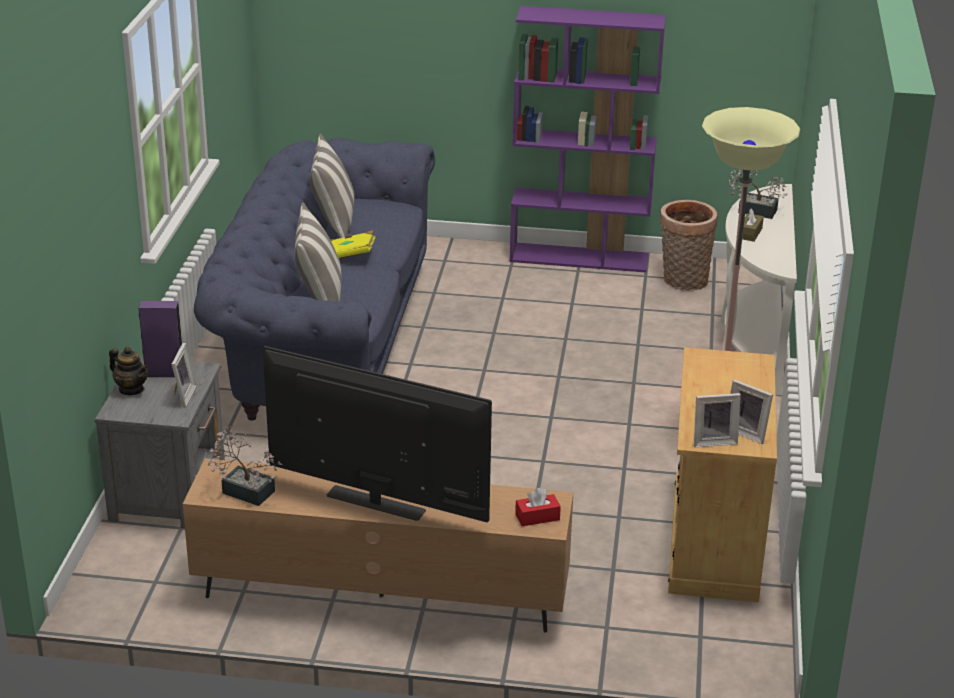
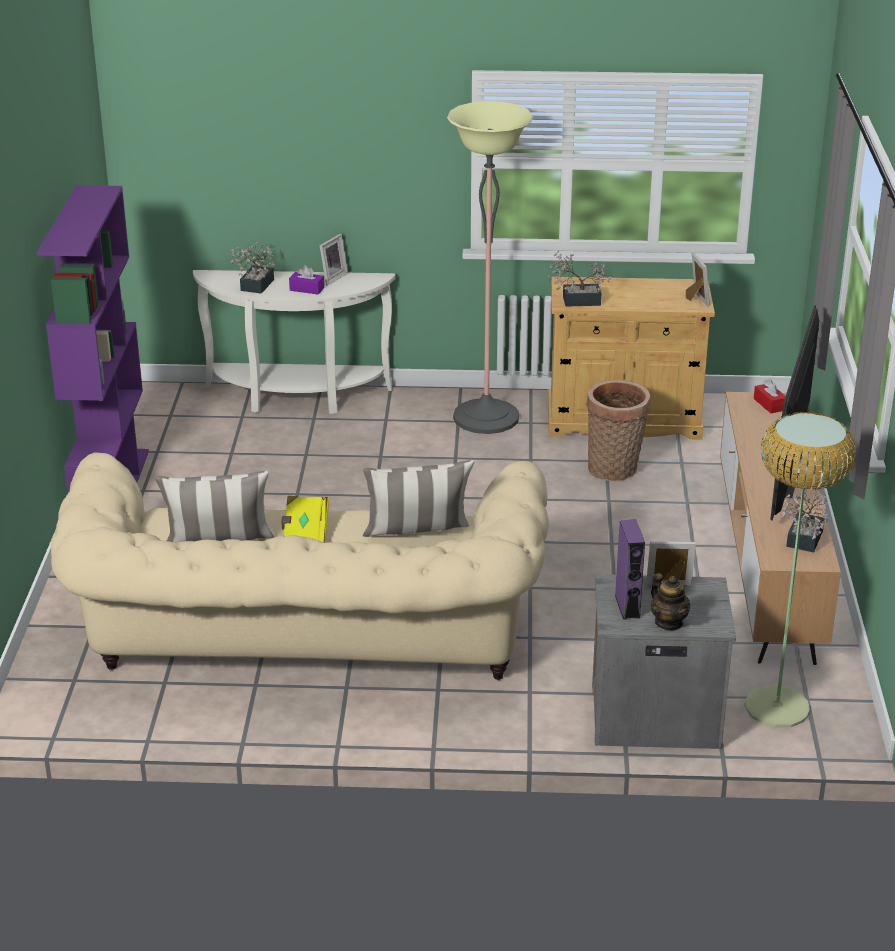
camera: 95 degrees left, 0 degrees up
teapot [109,347,148,395] -> teapot turned 120 degrees clockwise [651,573,691,630]
blue sofa [194,138,435,421] -> beige sofa [51,452,549,680]
basket [660,200,718,291] -> basket moved to [586,380,651,481]
picture frame [730,379,773,444] -> picture frame moved to [319,234,348,286]
brown tissue box [742,208,764,242] -> purple tissue box [289,265,324,294]
none -> potted plant [548,251,611,307]
none -> floor lamp [744,412,856,728]

